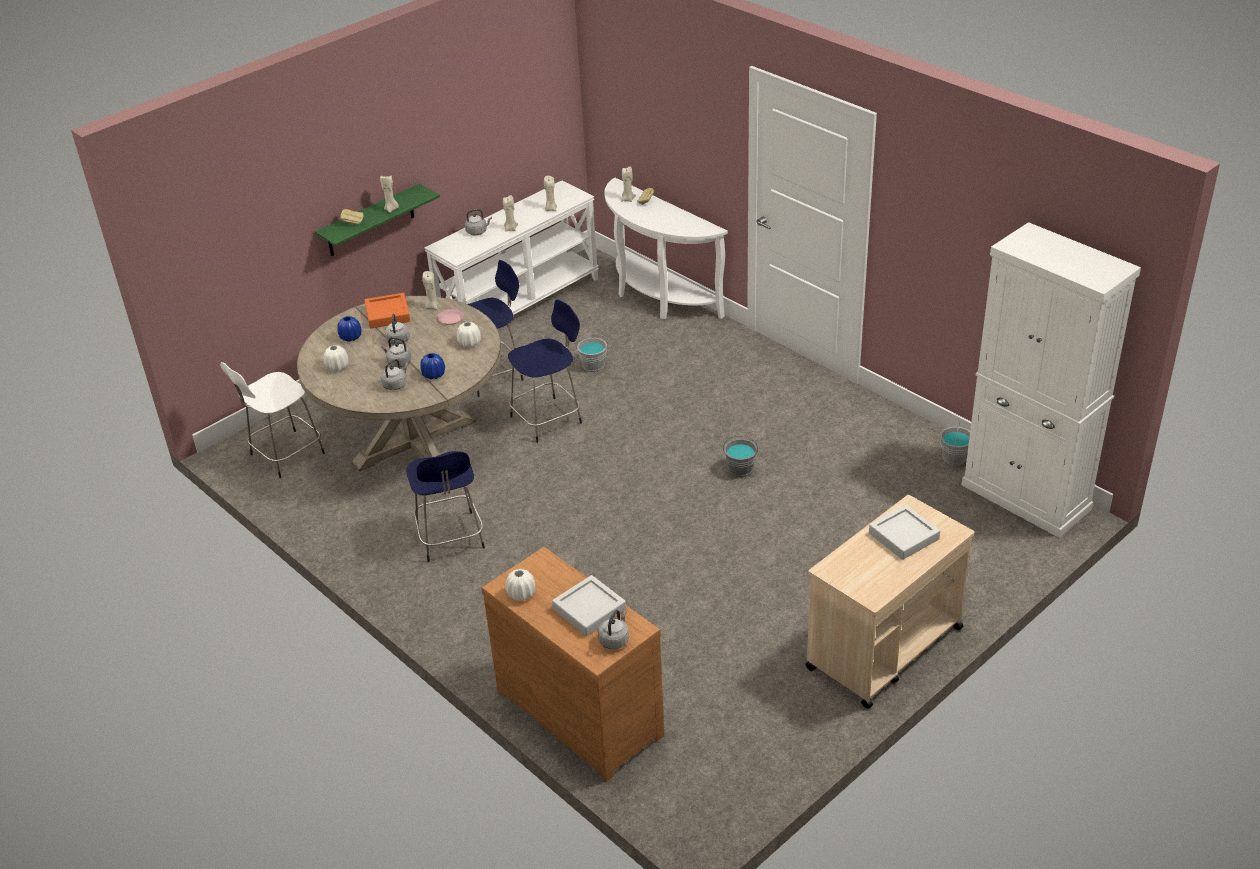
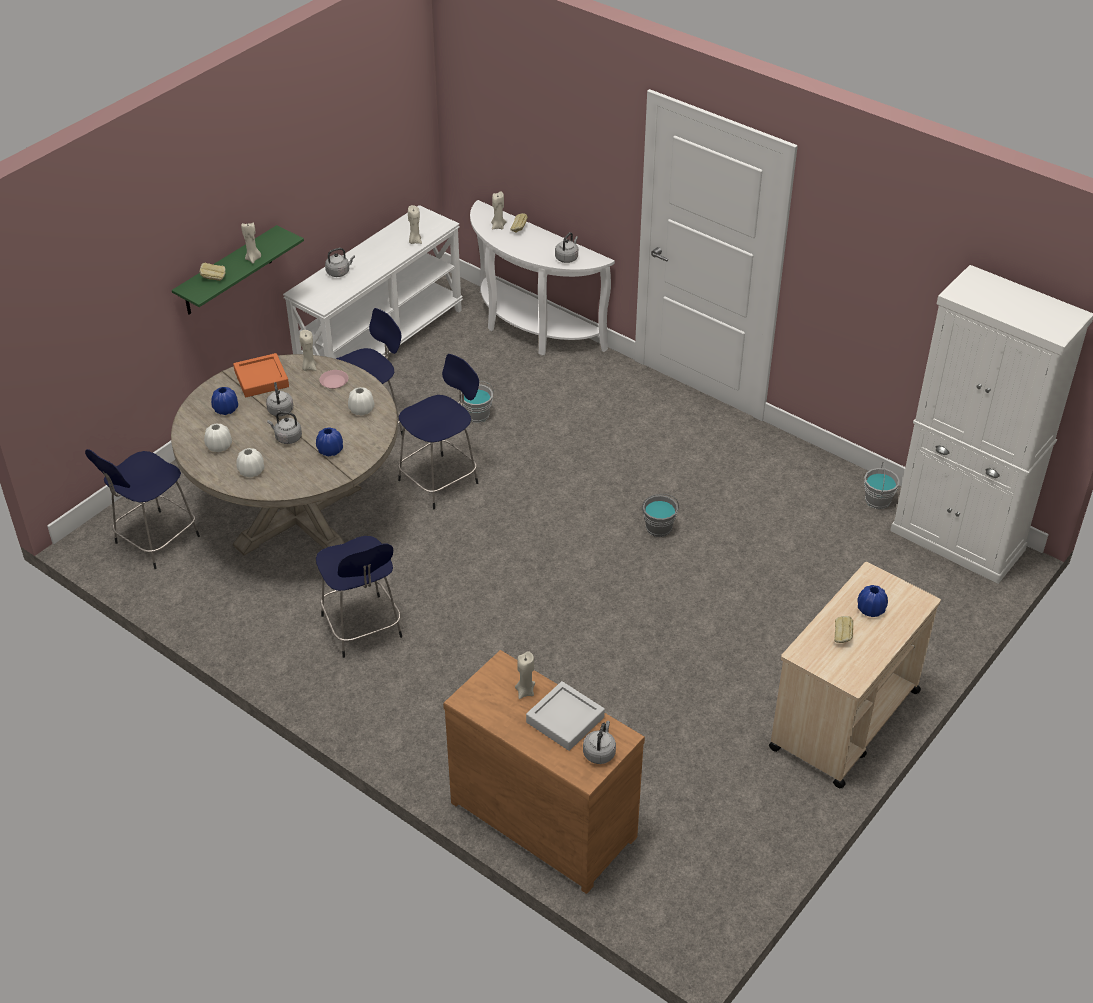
camera: 10 degrees left, 5 degrees up
white stool [220,362,325,478] -> blue stool [85,449,200,569]
grey kettle [381,359,408,390] -> grey kettle moved to [555,232,578,263]
beige candle [503,195,518,232] -> beige candle moved to [515,651,535,699]
white vase [506,569,535,601] -> white vase moved to [236,448,264,478]
grey tray [869,505,940,560] -> blue vase [857,585,888,617]
none -> bread [834,616,853,643]

